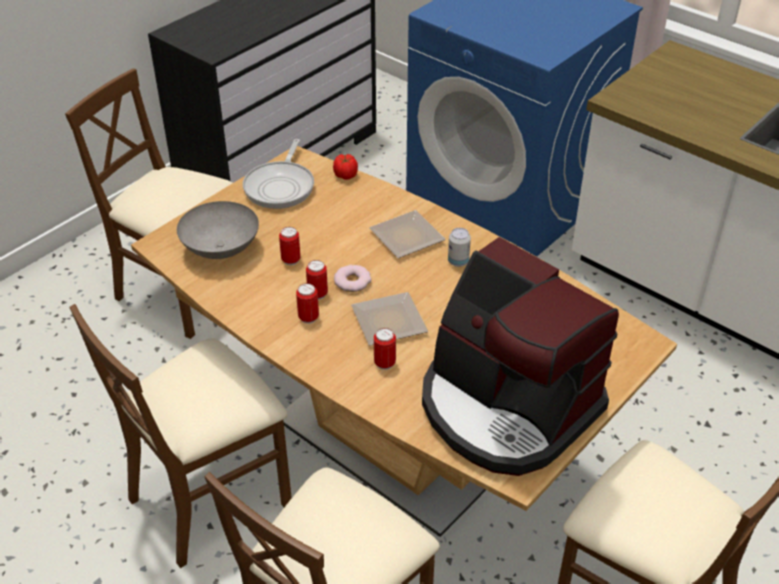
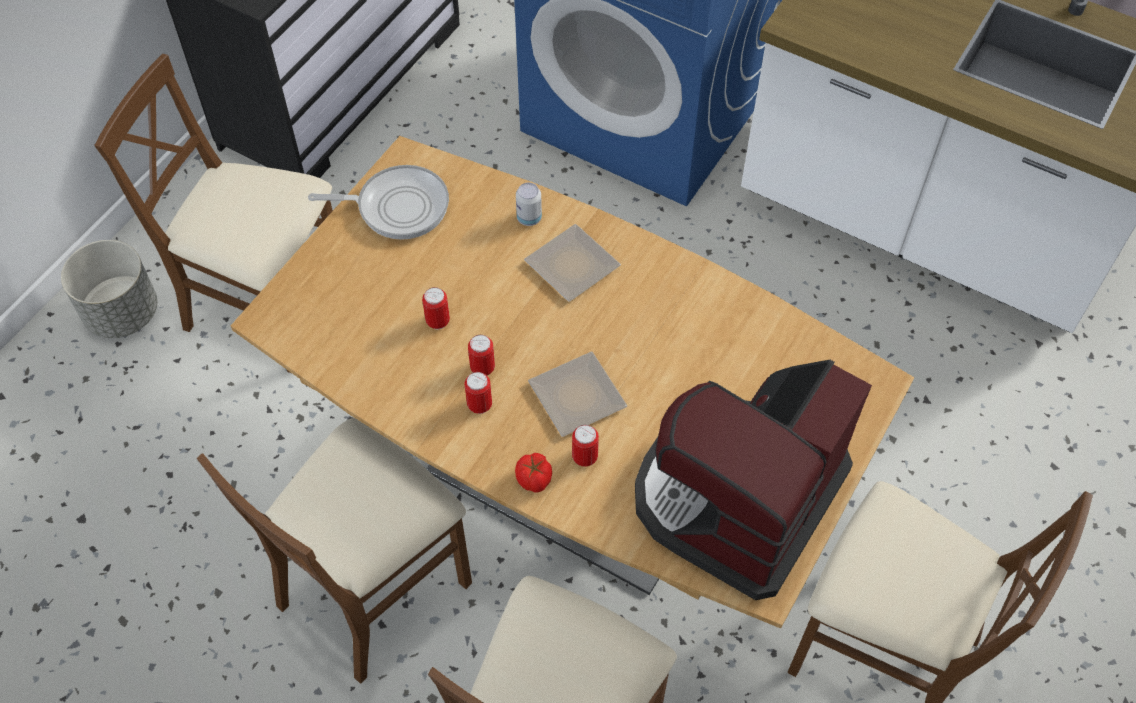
camera: 10 degrees left, 15 degrees up
grey bowl [177,201,259,259] -> none
frying pan [243,139,314,209] -> frying pan turned 90 degrees counterclockwise [308,165,449,240]
tomato [333,154,358,180] -> tomato moved to [515,453,552,492]
donut [334,265,372,292] -> none
coffee machine [422,237,619,476] -> coffee machine turned 90 degrees clockwise [635,360,872,600]
can [448,228,471,267] -> can moved to [516,183,542,226]
none -> grey planter [61,240,157,338]

